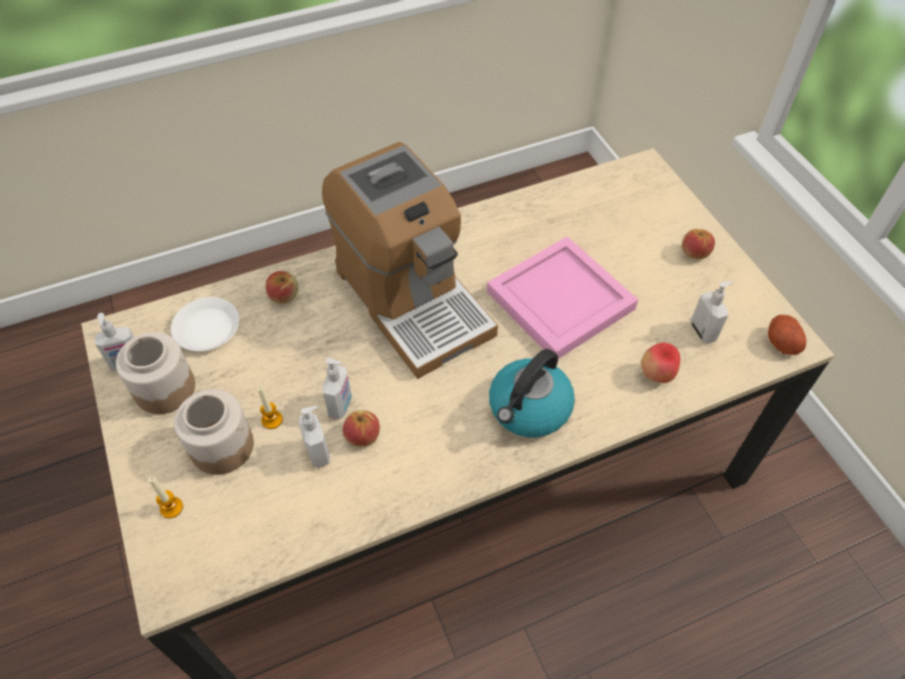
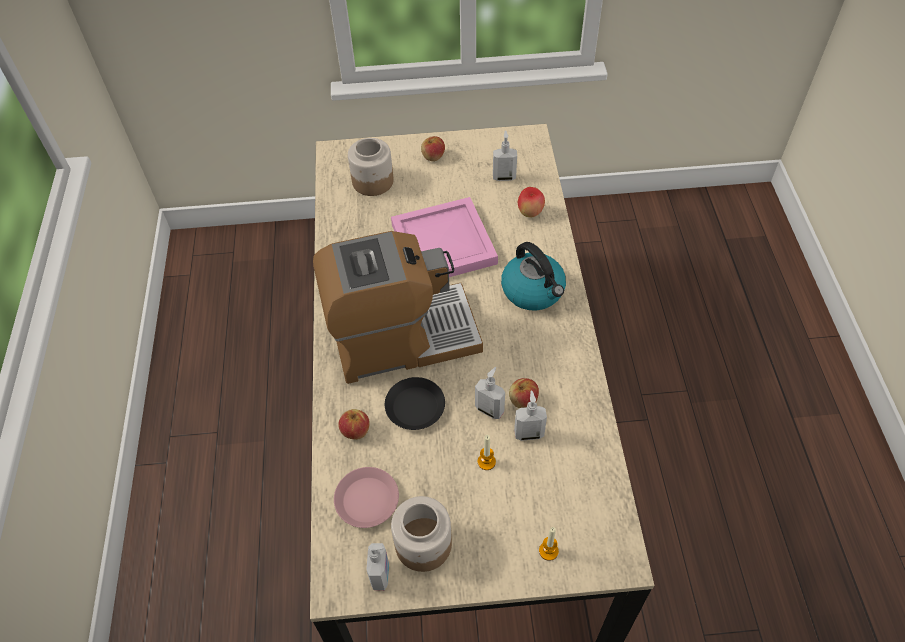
camera: 70 degrees left, 0 degrees up
white plate [171,297,239,351] -> pink plate [334,467,399,528]
jar [174,389,254,475] -> jar moved to [348,138,394,196]
potato [768,315,806,355] -> none
none -> black plate [385,377,445,430]

